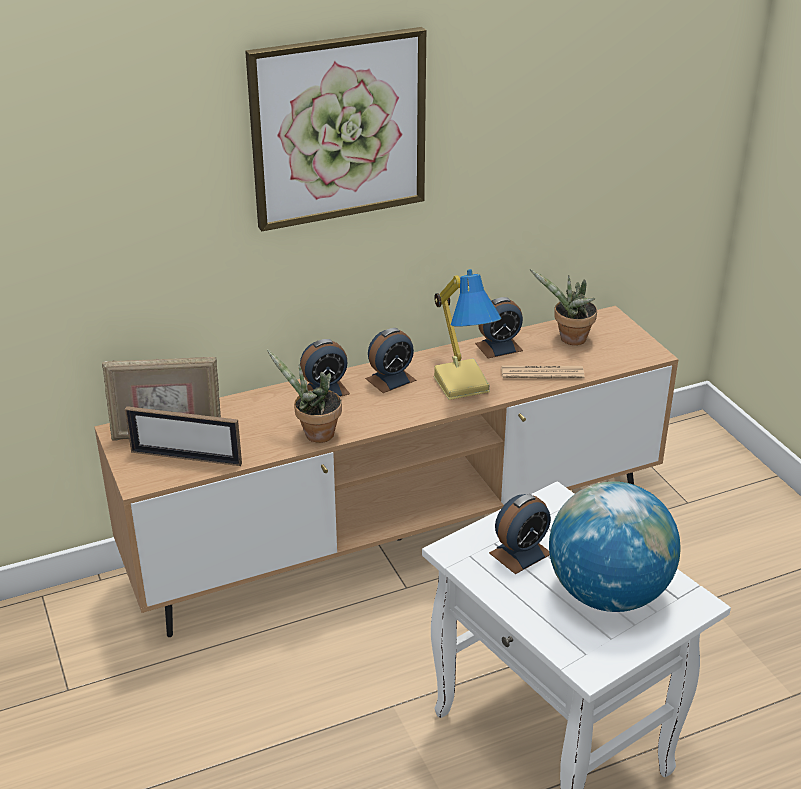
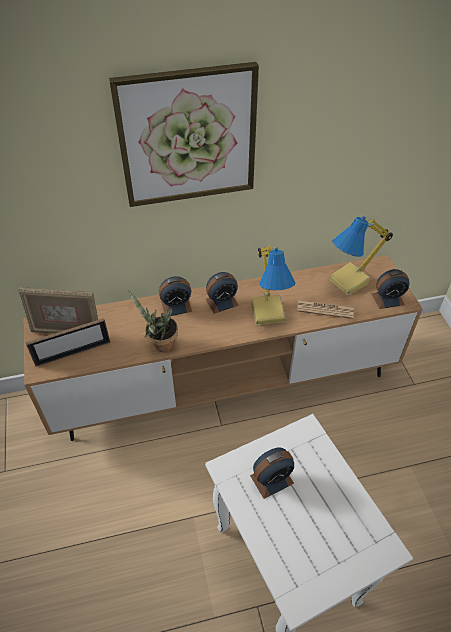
camera: 10 degrees right, 15 degrees up
picture frame [125,406,242,466] -> picture frame turned 45 degrees counterclockwise [25,318,110,367]
alarm clock [475,297,523,359] -> alarm clock moved to [372,269,409,309]
potted plant [530,269,597,345] -> table lamp [329,216,393,296]
globe [549,481,681,612] -> none

